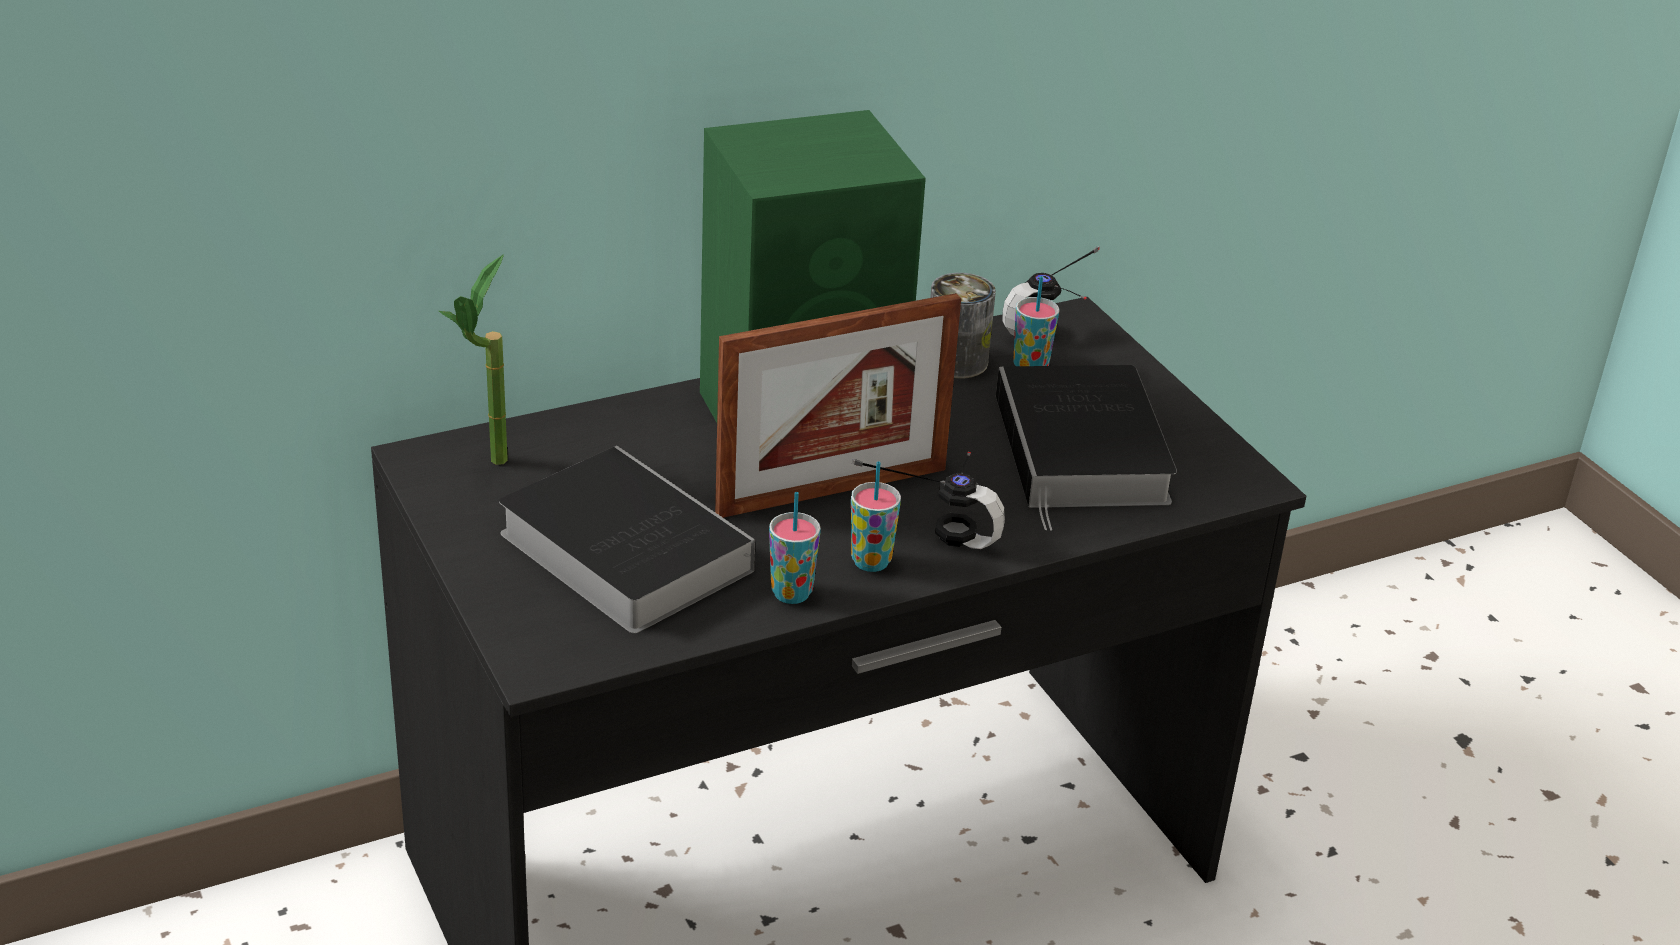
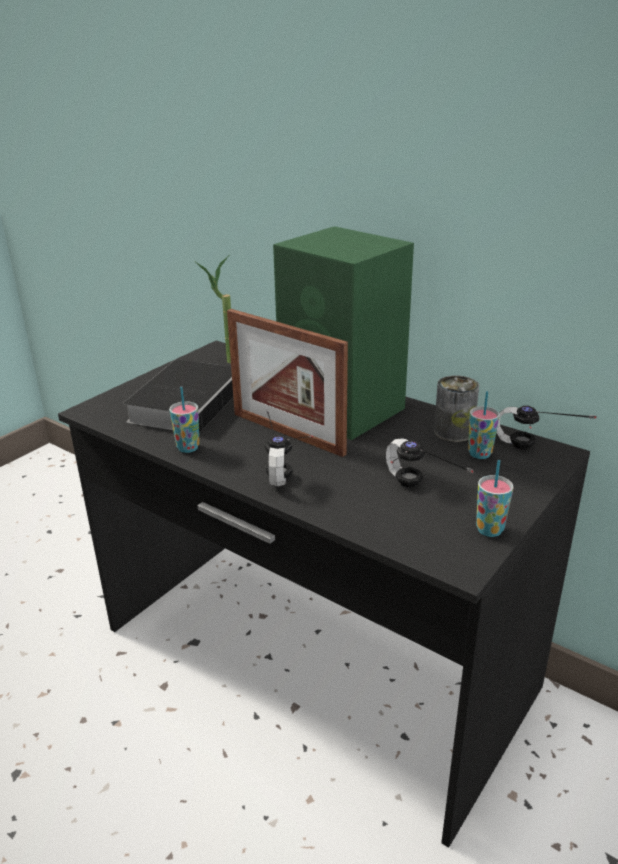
camera: 65 degrees right, 5 degrees down
cup [851,461,901,572] -> cup moved to [476,460,513,537]
book [996,365,1177,531] -> headphones [386,438,474,488]

